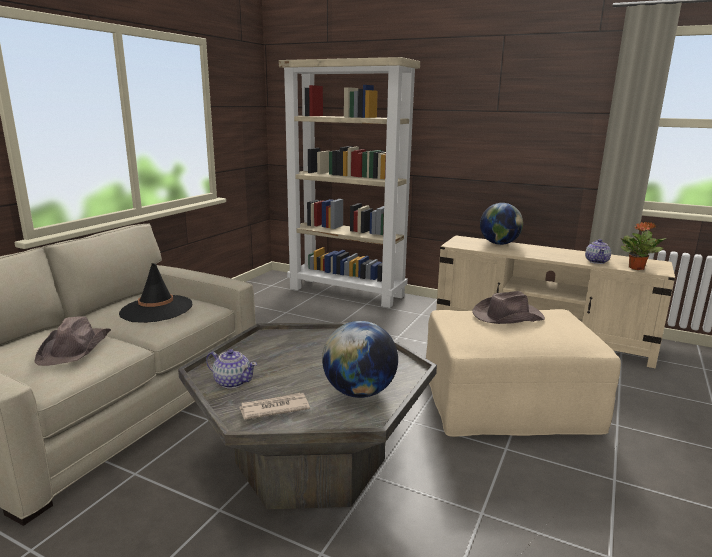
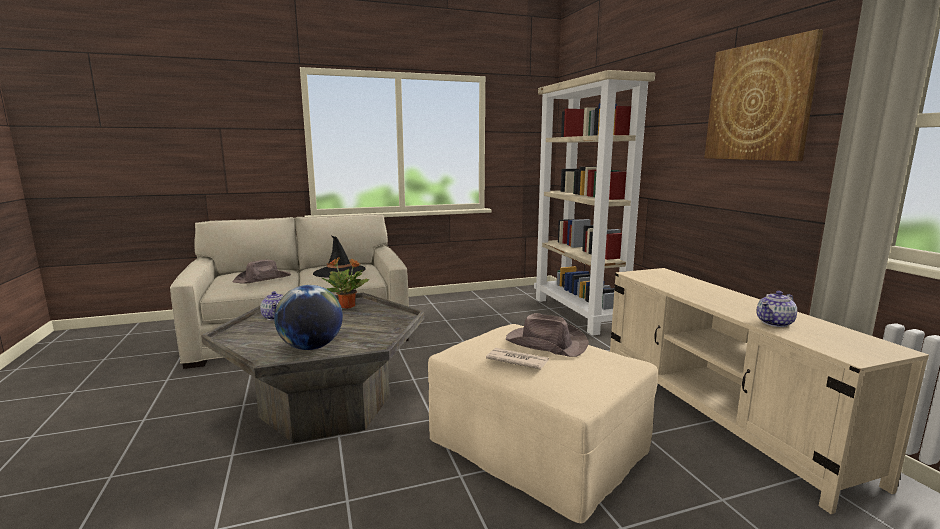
camera: 45 degrees right, 5 degrees down
newspaper [239,393,310,420] -> newspaper moved to [486,348,549,369]
globe [480,203,523,245] -> none
potted plant [621,222,667,270] -> potted plant moved to [322,257,369,309]
none -> picture [704,29,823,161]

